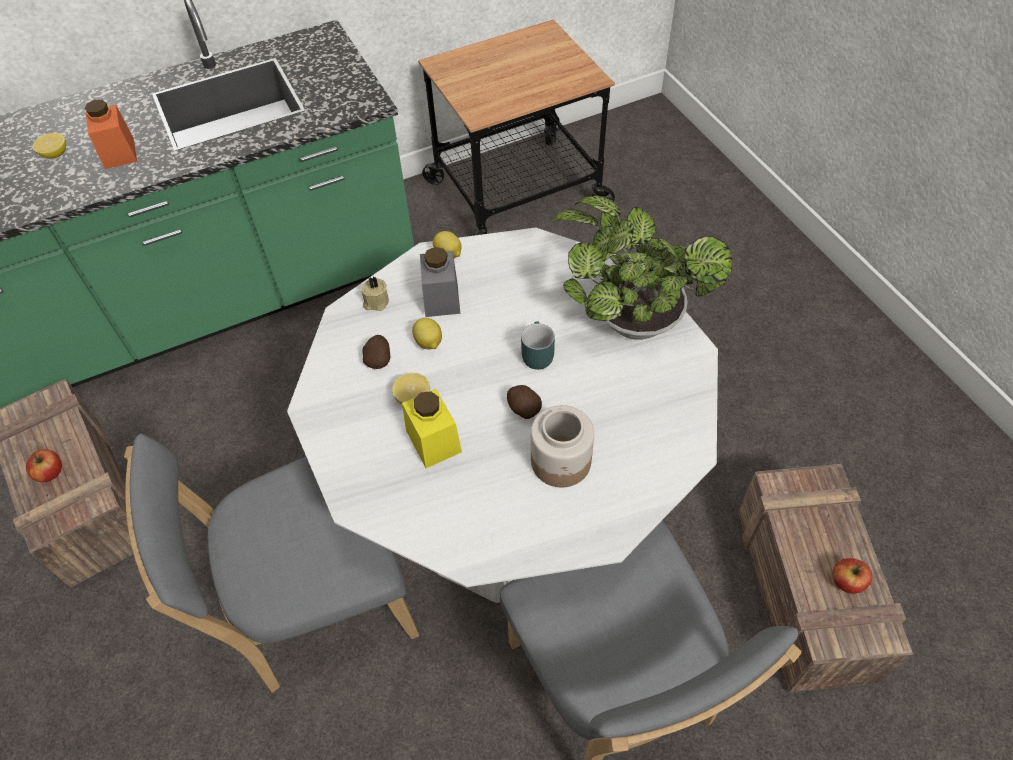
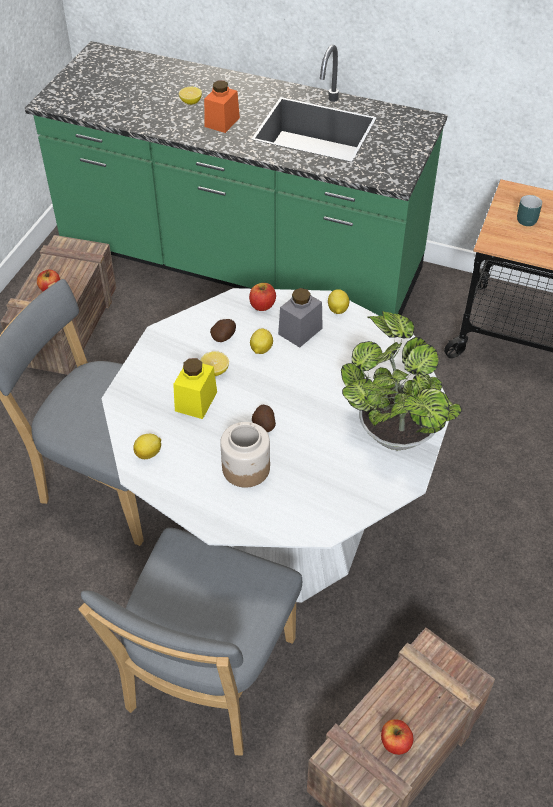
camera: 45 degrees right, 5 degrees down
beige candle [362,277,389,311] -> apple [249,283,276,311]
turquoise mug [521,321,555,370] -> turquoise mug moved to [517,195,542,226]
none -> lemon [133,434,161,459]

